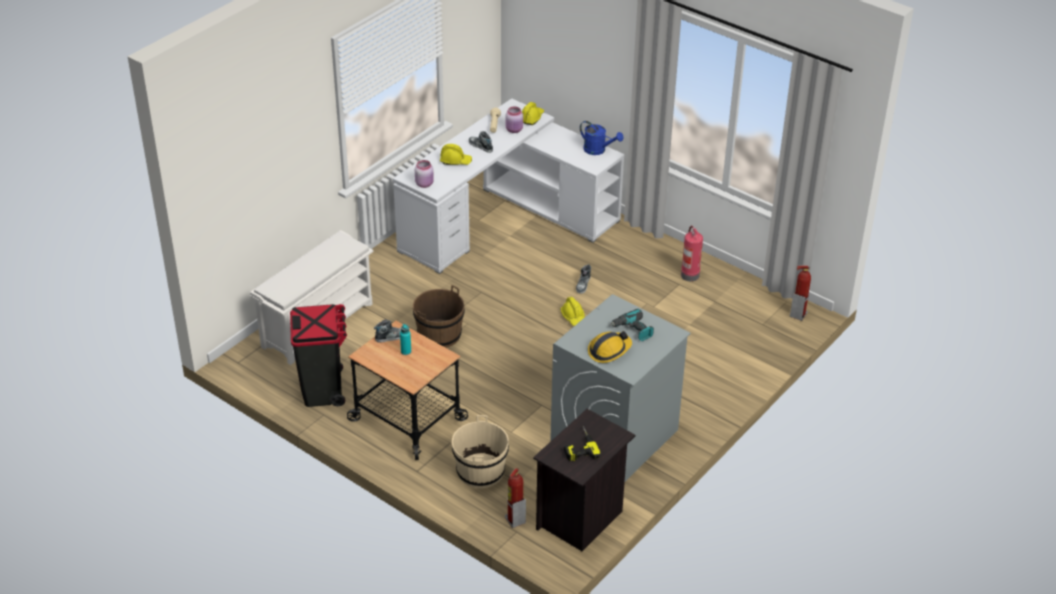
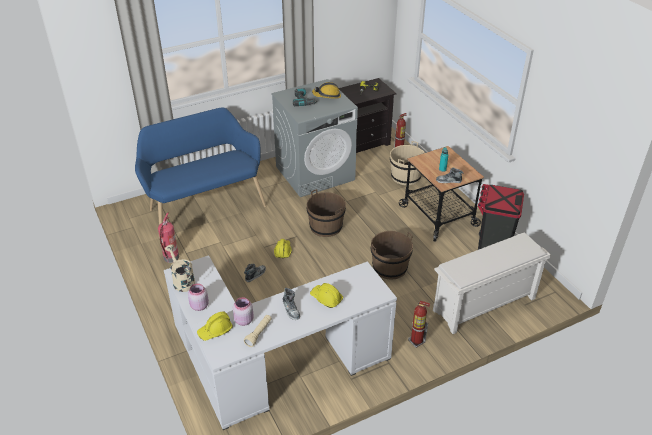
camera: 155 degrees left, 0 degrees up
pink jar [415,160,434,188] -> pink jar moved to [188,283,209,311]
blue watering can [580,121,623,155] -> beige watering can [165,245,195,292]
fire extinguisher [790,265,811,321] -> fire extinguisher moved to [408,301,430,348]
none -> blue bench [135,107,266,225]
none -> brown bucket [307,189,346,237]

